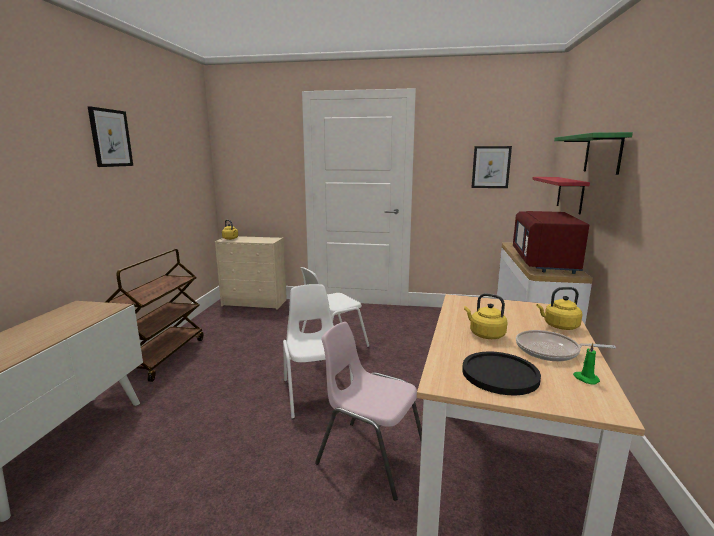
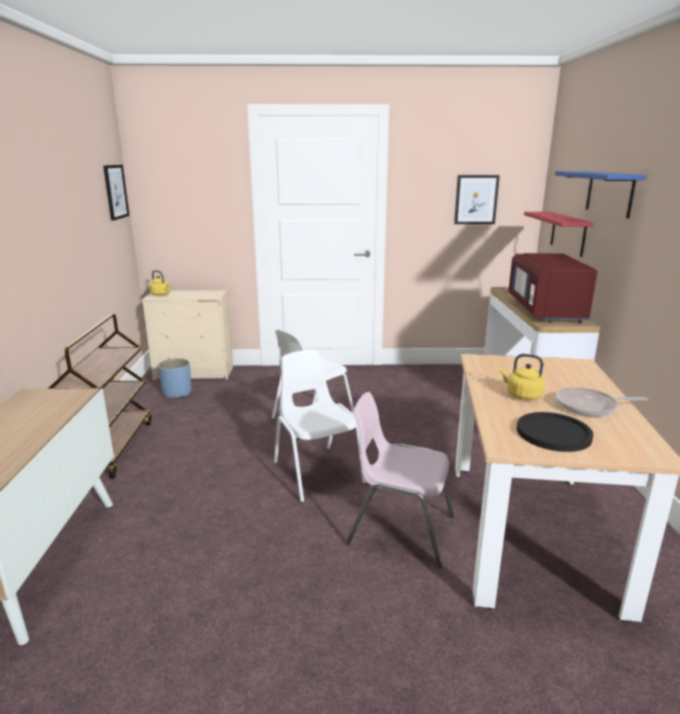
camera: 10 degrees left, 5 degrees up
picture [88,106,133,167] -> picture moved to [103,165,129,221]
yellow kettle [536,287,582,330] -> none
green shelf [554,132,633,175] -> blue shelf [555,171,646,218]
green candle [573,343,600,384] -> none
none -> blue planter [158,358,191,398]

